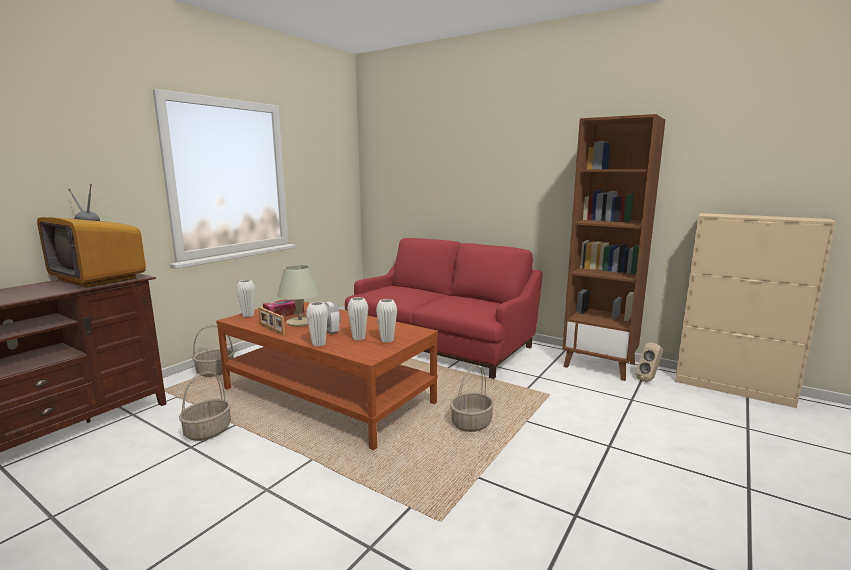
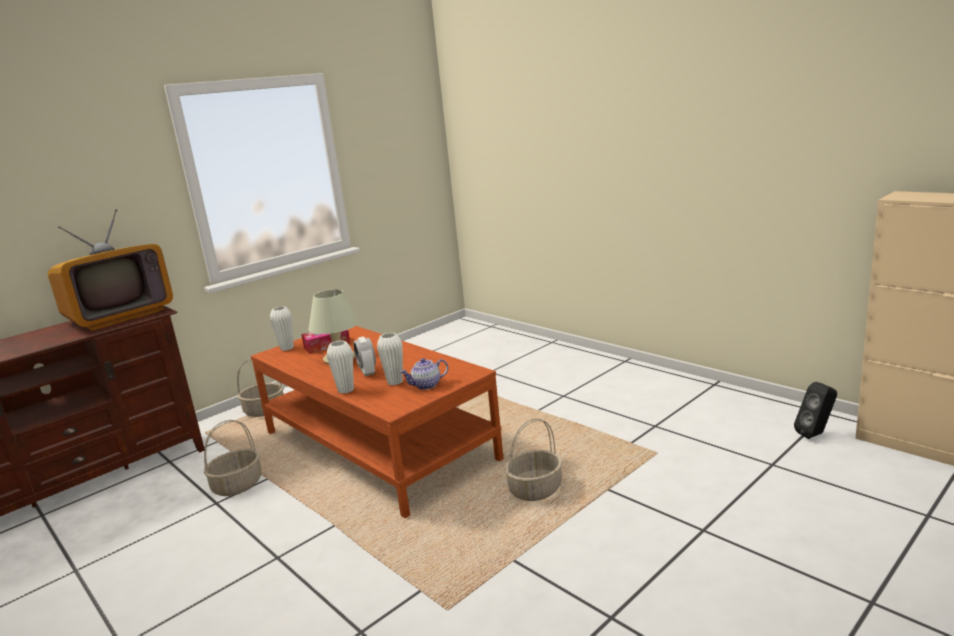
camera: 15 degrees right, 5 degrees up
television [37,184,146,288] -> television turned 90 degrees counterclockwise [48,209,173,330]
picture frame [258,307,285,336] -> none
red sofa [345,238,542,379] -> none
white vase [376,299,397,343] -> teapot [400,358,448,390]
brown bookcase [562,114,665,381] -> none
beige speaker [635,342,663,382] -> black speaker [794,382,837,439]

